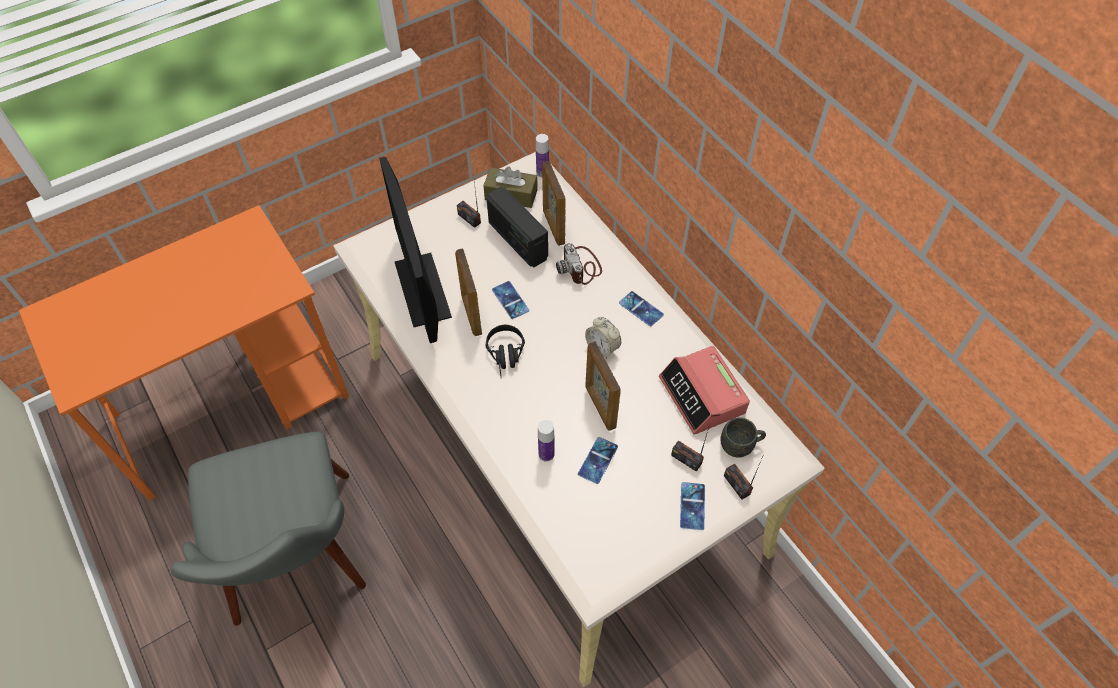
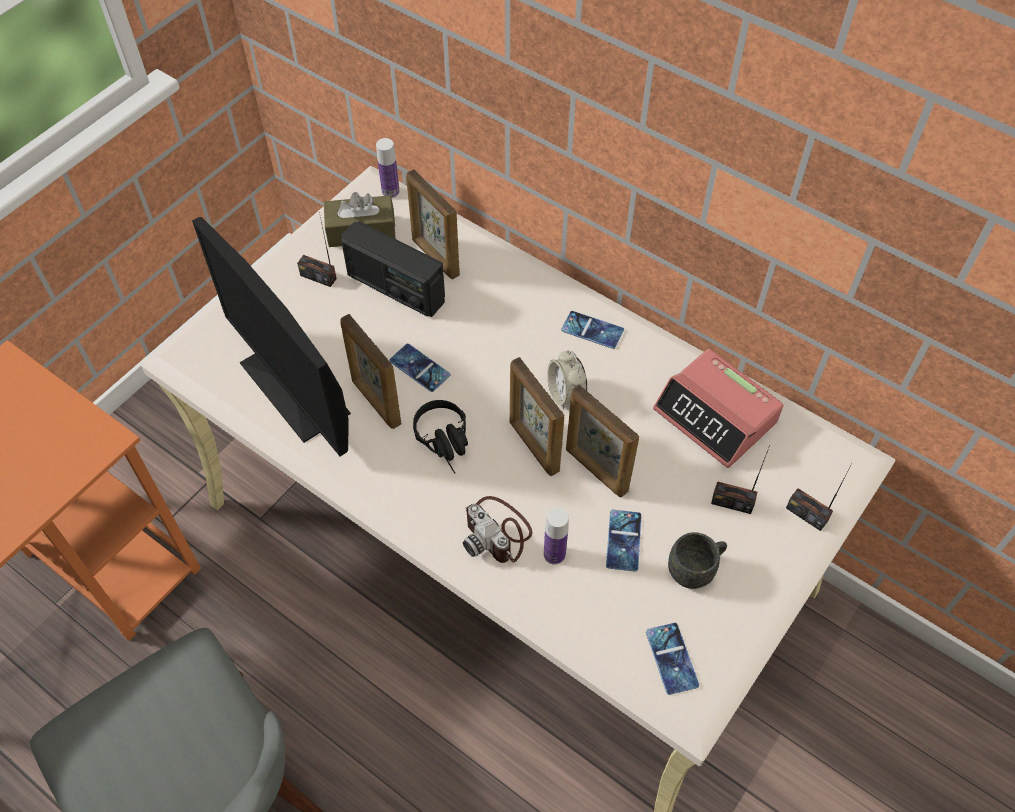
camera: 20 degrees left, 0 degrees up
camera [556,243,602,285] -> camera moved to [463,496,532,563]
alarm clock [585,317,621,359] -> alarm clock turned 45 degrees clockwise [547,350,587,410]
phone [680,482,705,530] -> phone moved to [646,623,699,695]
grey mug [720,417,766,458] -> grey mug moved to [668,532,727,589]
none -> picture frame [510,357,564,476]

